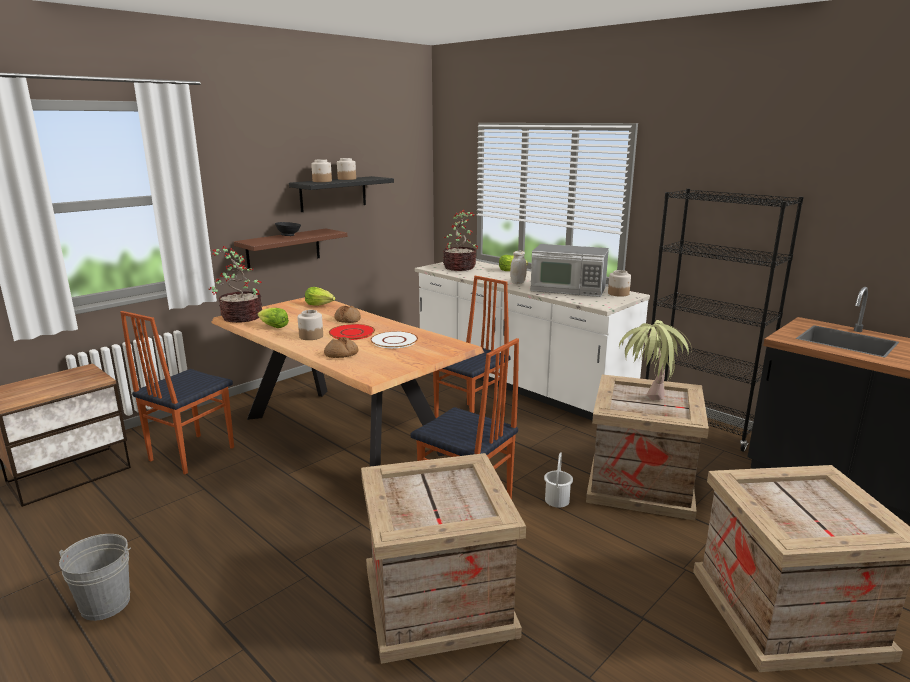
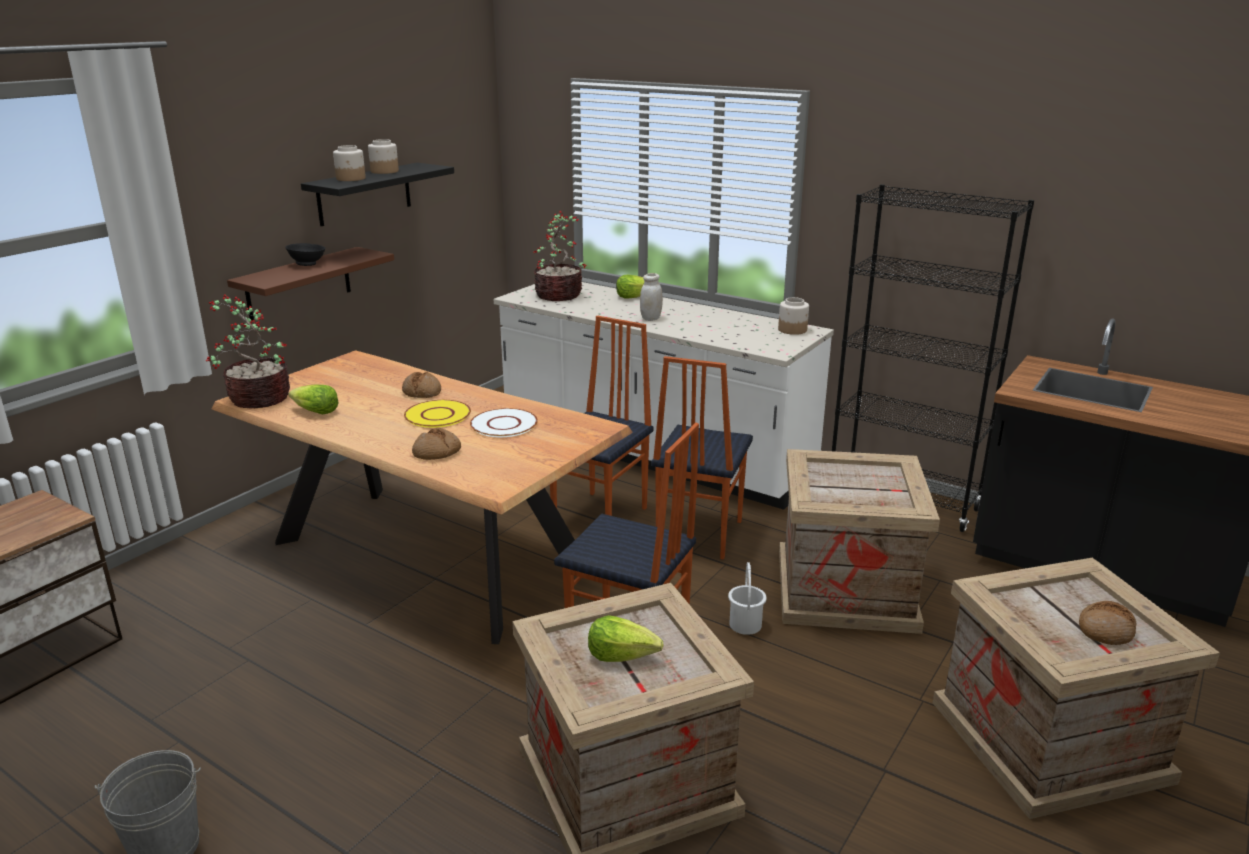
camera: 10 degrees left, 5 degrees up
chair [120,311,234,474] -> chair moved to [651,356,753,560]
jar [298,310,323,340] -> none
lettuce [305,287,335,306] -> lettuce moved to [588,615,663,662]
red plate [329,324,375,340] -> yellow plate [404,400,471,428]
microwave [530,244,609,297] -> none
potted plant [619,320,692,400] -> none
none -> bread [1079,601,1137,645]

